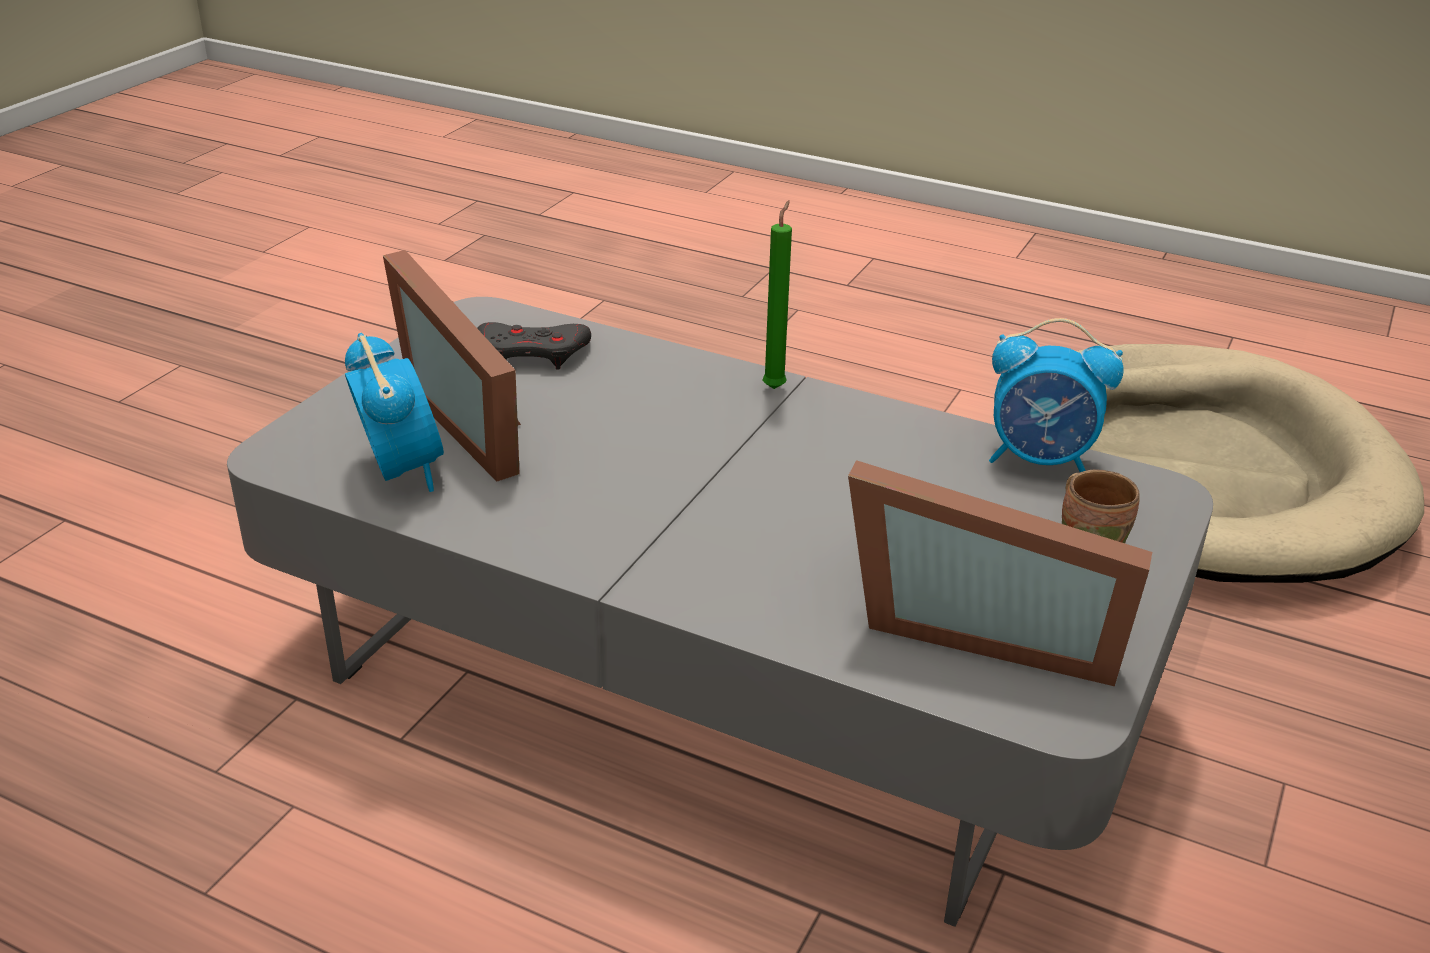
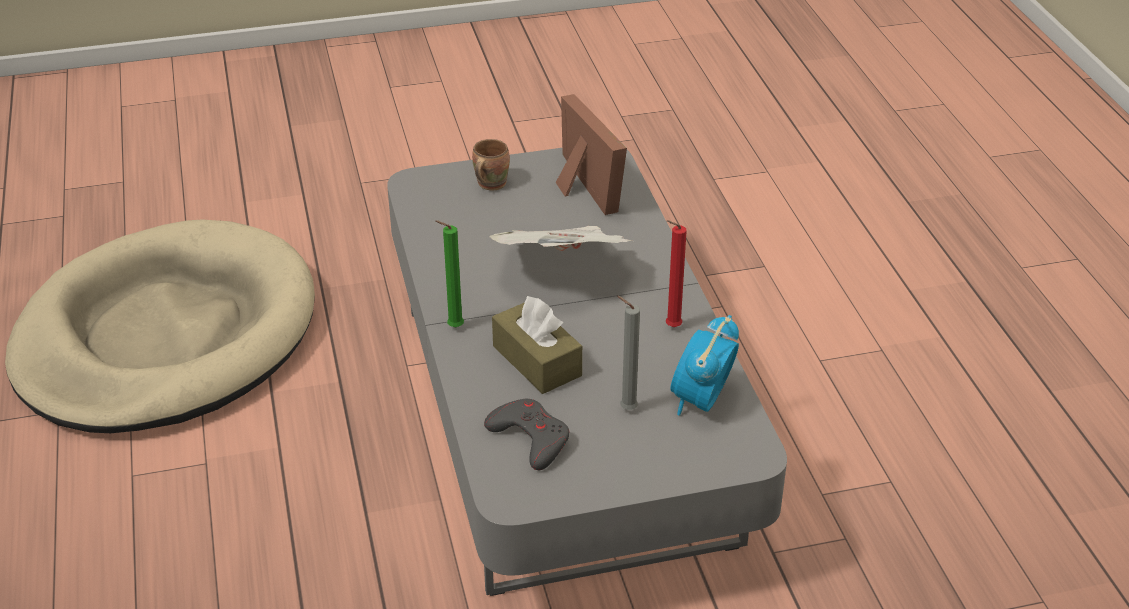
camera: 130 degrees left, 5 degrees up
picture frame [383,250,521,481] -> grey candle [617,296,640,410]
alarm clock [989,318,1124,472] -> none
none -> newspaper [490,226,632,251]
none -> brown tissue box [492,296,582,394]
none -> red candle [666,220,687,327]

